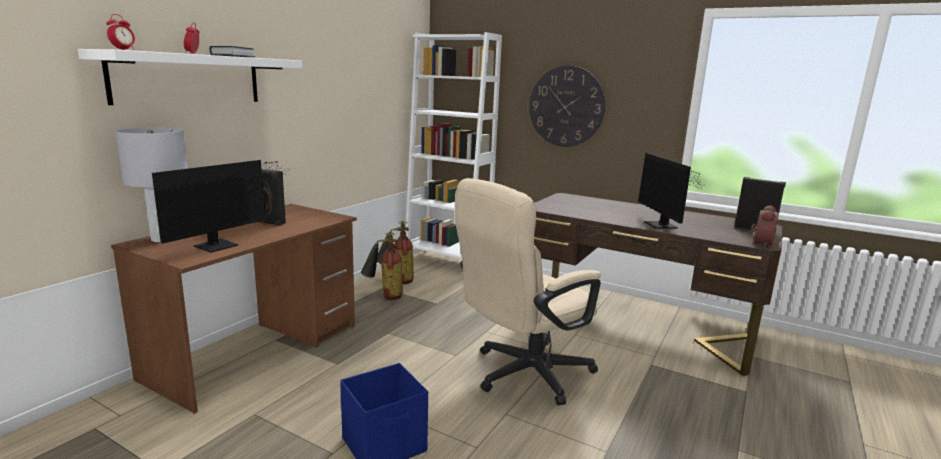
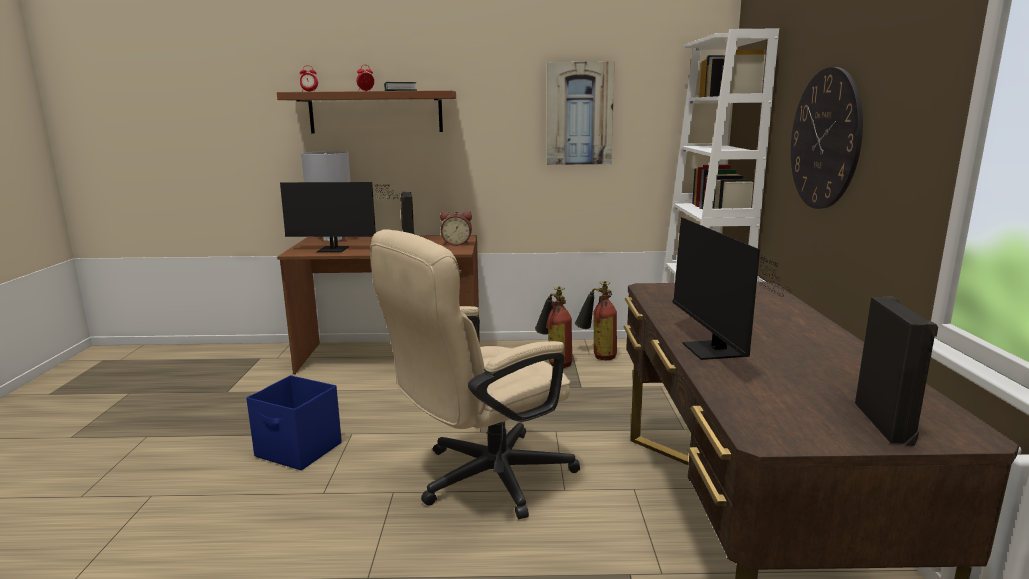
camera: 60 degrees right, 0 degrees up
white shelf [78,49,302,105] -> brown shelf [277,90,456,133]
beige office chair [455,178,601,406] -> beige office chair turned 60 degrees counterclockwise [370,230,580,519]
monitor [638,153,706,228] -> monitor turned 60 degrees counterclockwise [672,217,790,360]
alarm clock [751,205,779,248] -> alarm clock moved to [440,211,472,246]
none -> picture [547,61,615,165]

